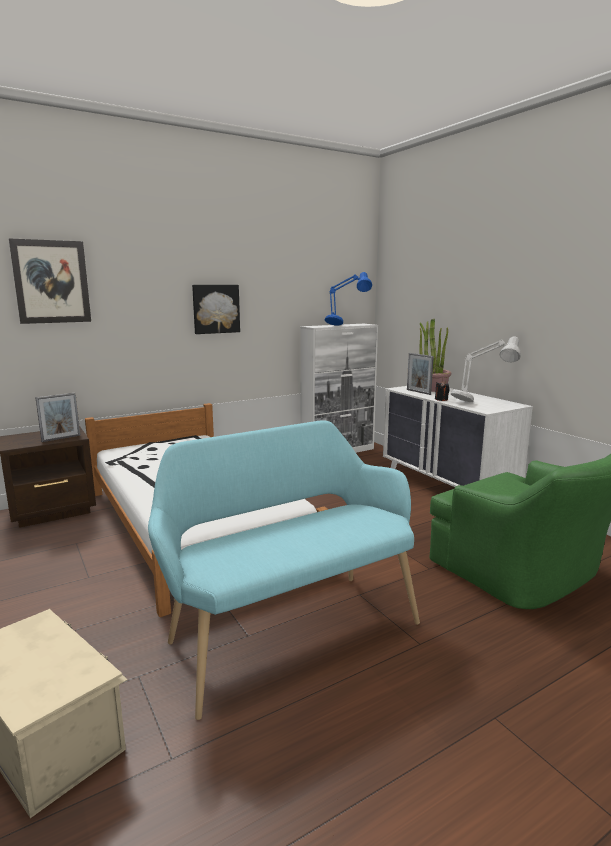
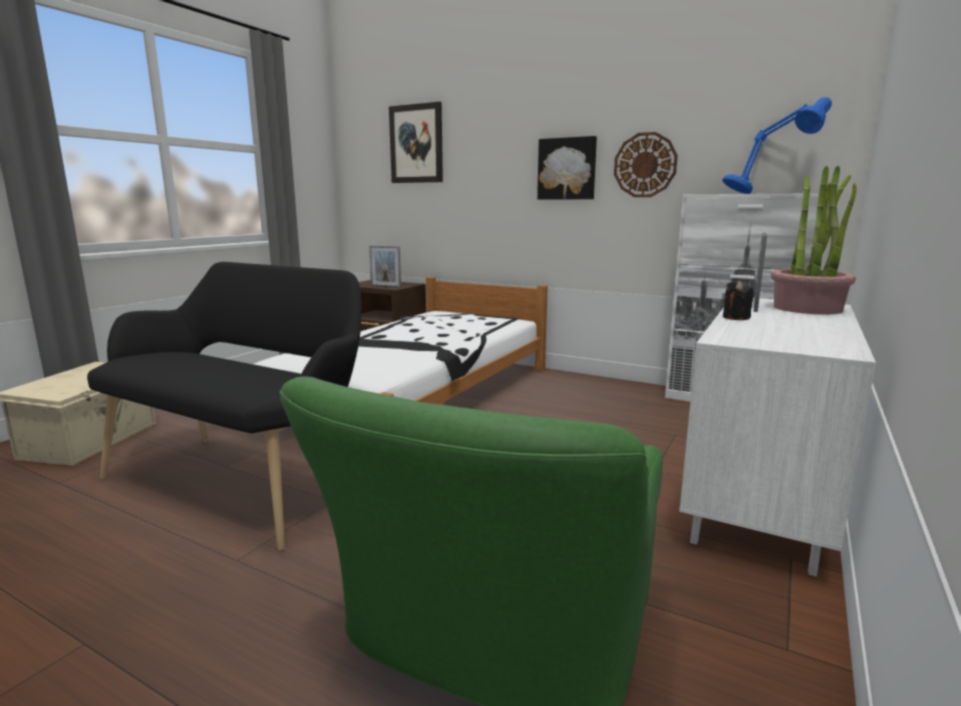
camera: 60 degrees right, 0 degrees up
turquoise bench [148,420,420,720] -> black bench [87,262,362,551]
grey table lamp [451,336,521,402] -> none
none -> wall clock [614,132,678,197]

